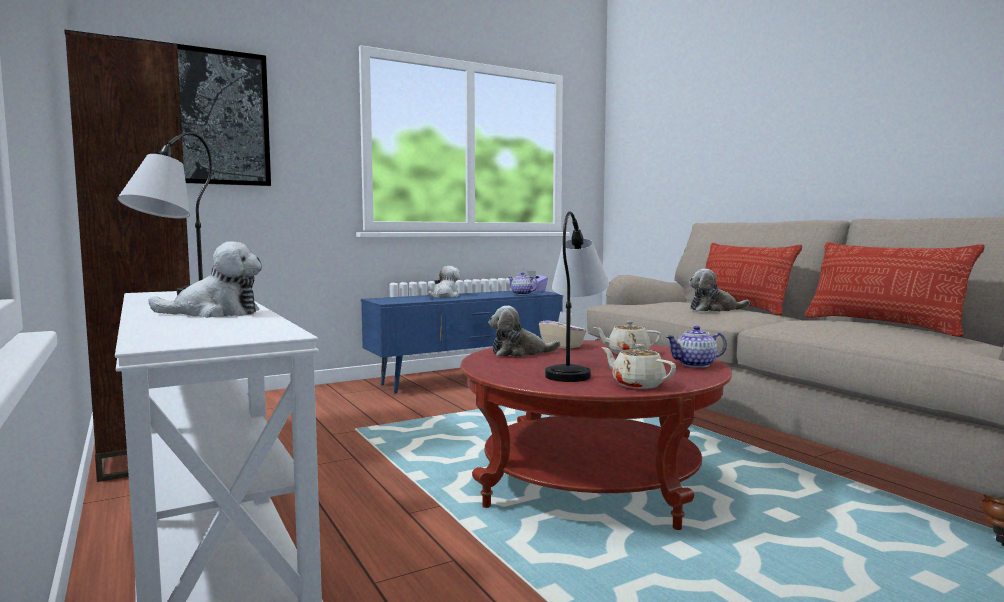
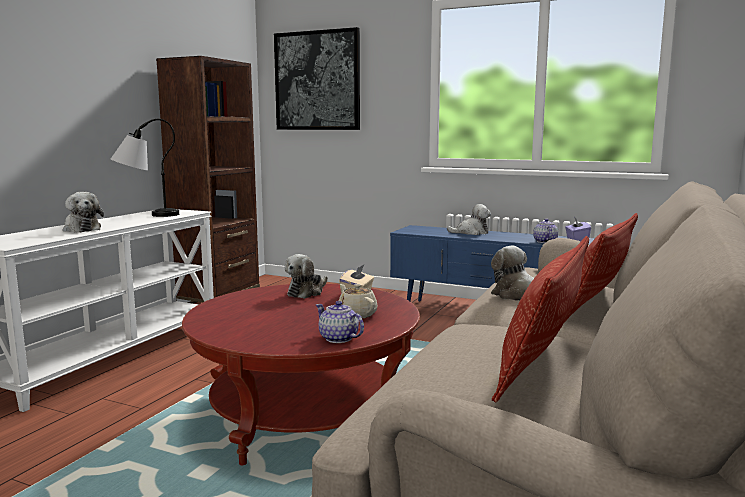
camera: 55 degrees right, 5 degrees up
plush toy [488,306,561,357] -> plush toy turned 105 degrees counterclockwise [285,254,328,299]
table lamp [545,211,609,382] -> none
beige teapot [602,344,676,389] -> none

